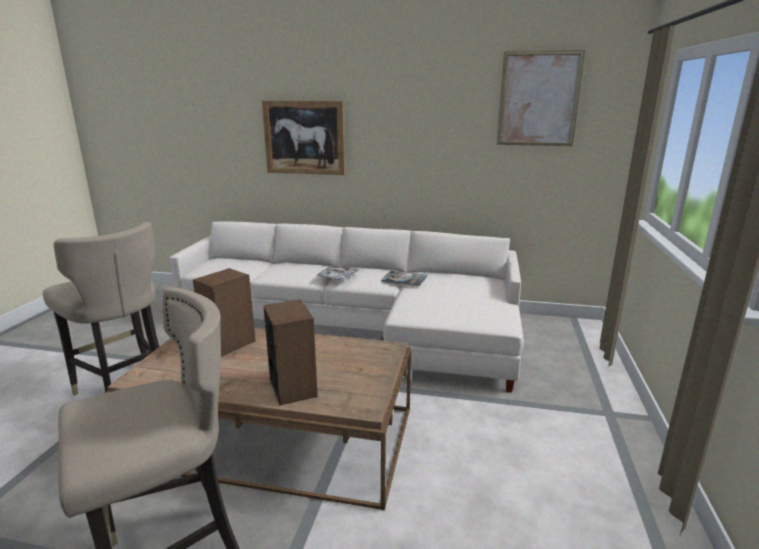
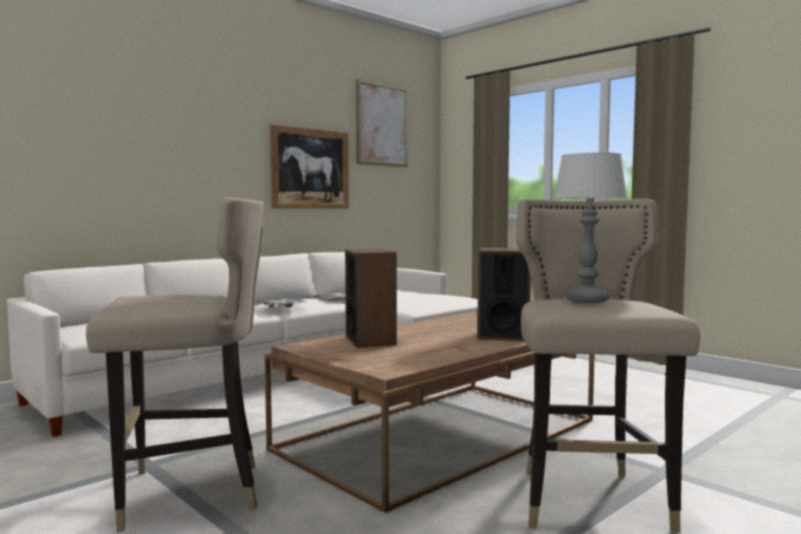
camera: 55 degrees left, 15 degrees down
picture [262,101,345,175] -> picture moved to [270,124,349,209]
none -> table lamp [554,153,627,303]

